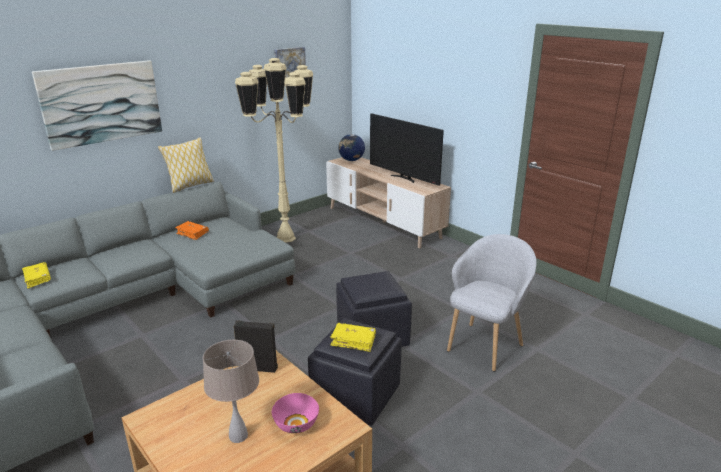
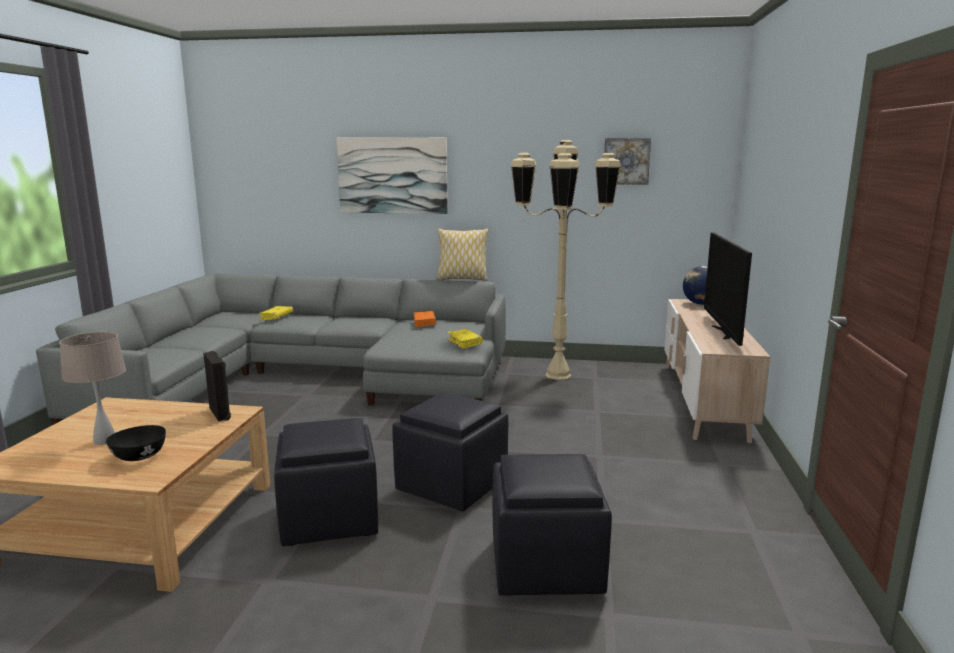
camera: 50 degrees right, 10 degrees down
pink bowl [272,393,319,433] -> black bowl [106,425,166,461]
yellow book [330,323,376,352] -> yellow book moved to [448,329,483,349]
grey armchair [447,234,537,372] -> black ottoman [493,454,612,596]

